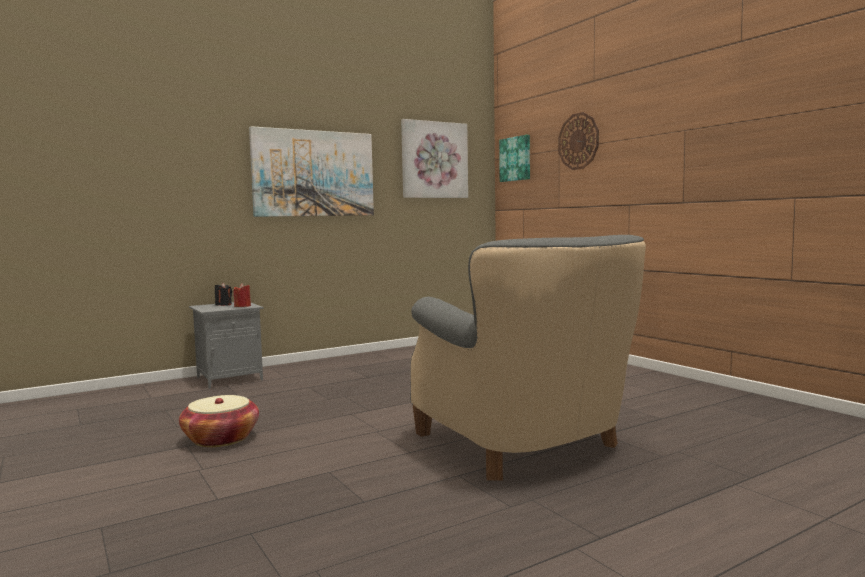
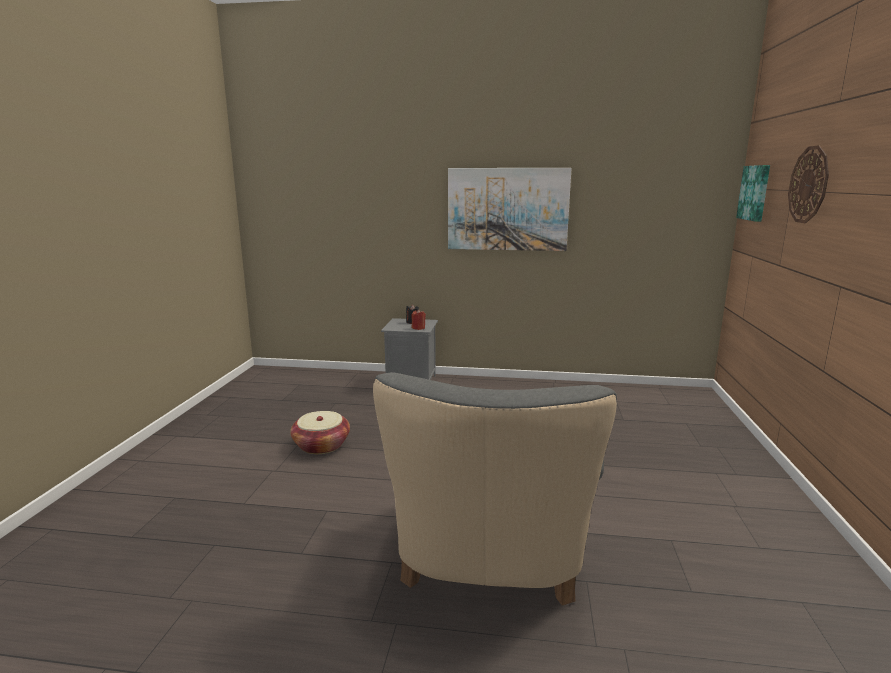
camera: 40 degrees right, 10 degrees up
picture [401,119,468,198] -> none

